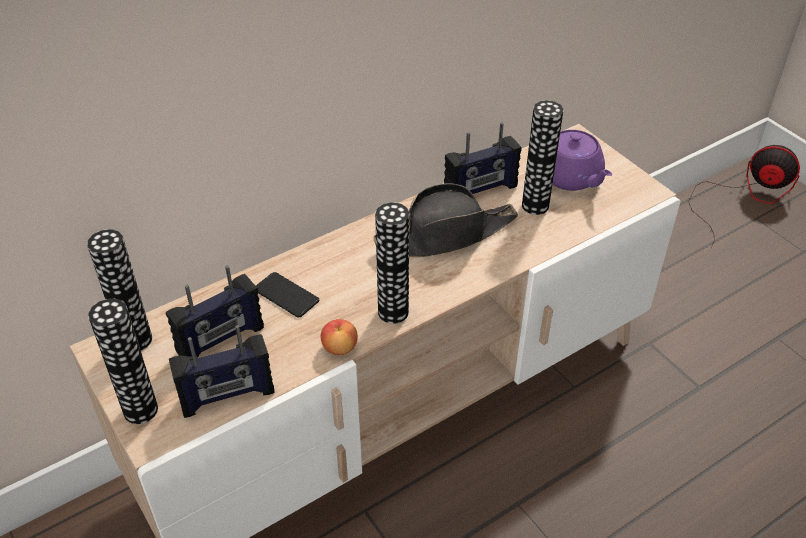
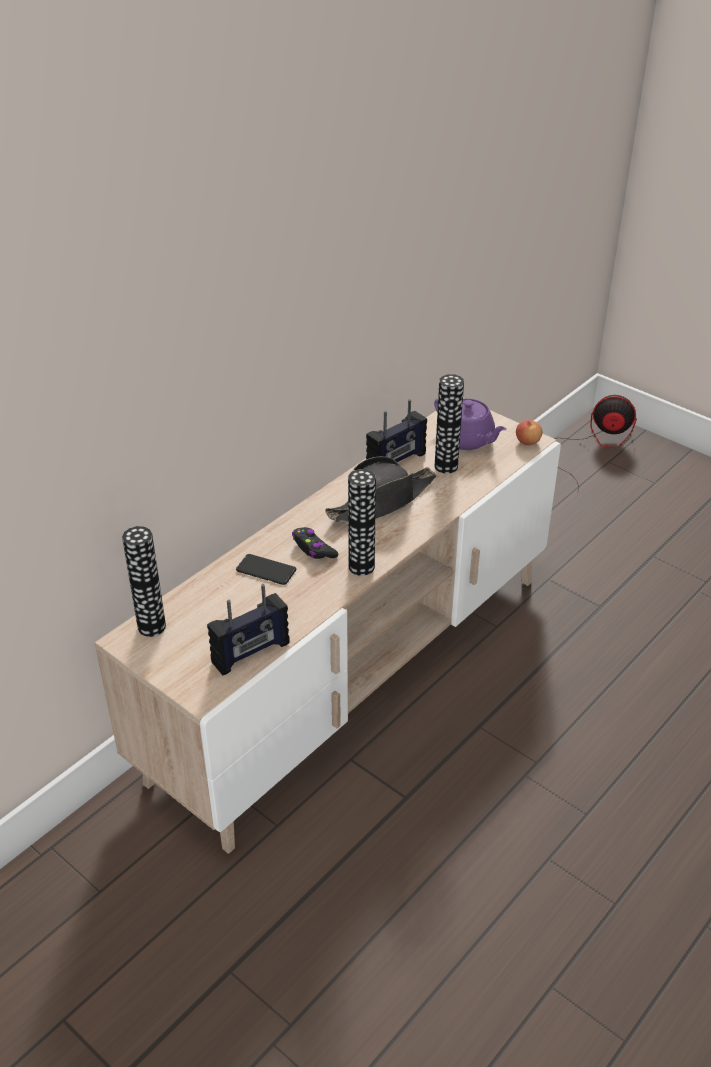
camera: 15 degrees left, 5 degrees down
vase [88,298,158,424] -> none
radio [166,265,264,358] -> none
apple [321,319,358,355] -> apple moved to [516,420,543,445]
none -> black game controller [292,527,339,559]

